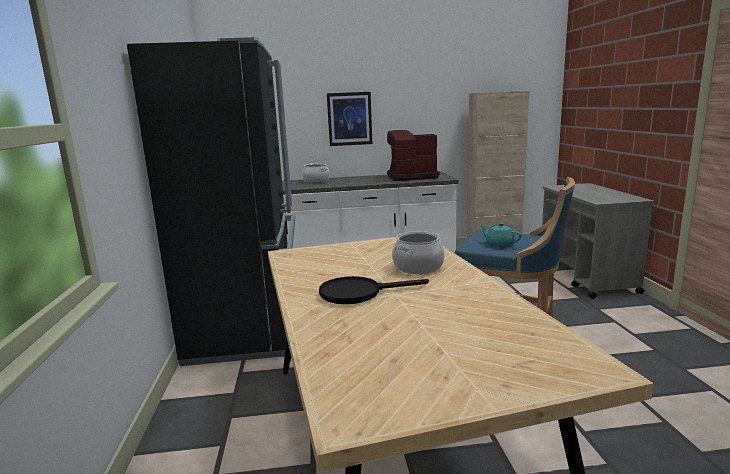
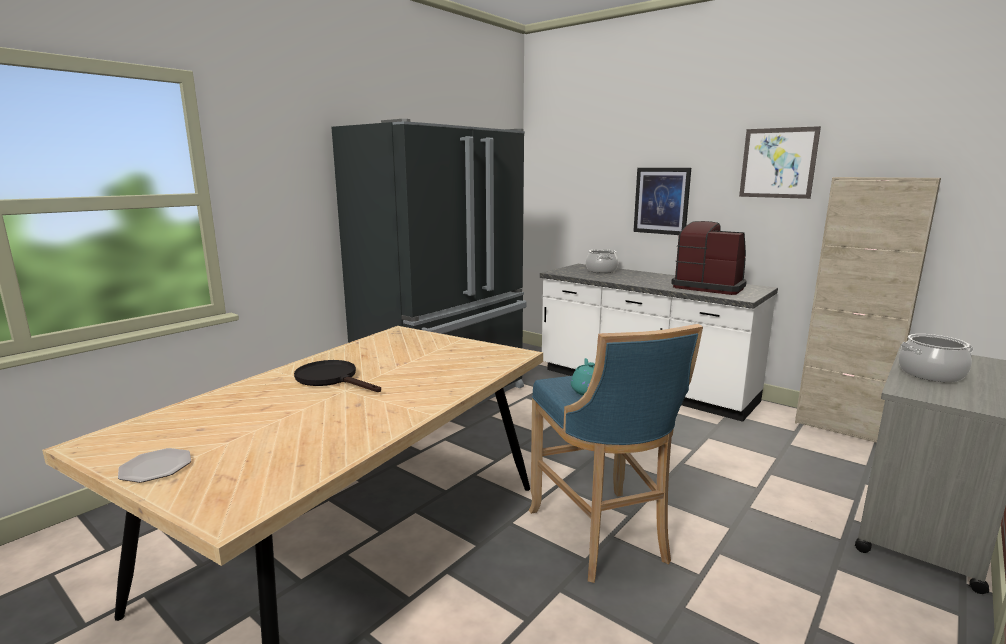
camera: 45 degrees right, 0 degrees up
cooking pot [392,231,445,274] -> cooking pot moved to [898,334,973,382]
none -> plate [118,448,191,483]
none -> picture [739,126,821,199]

